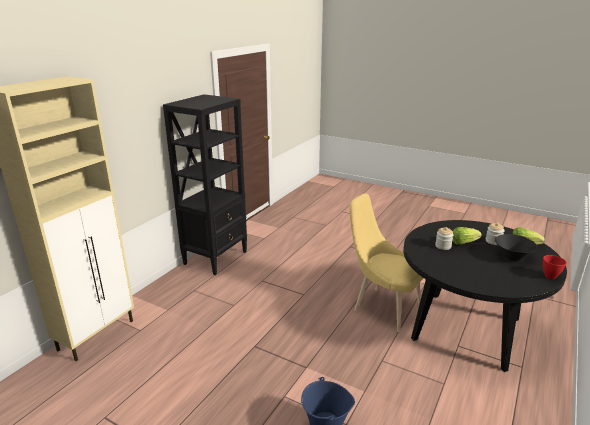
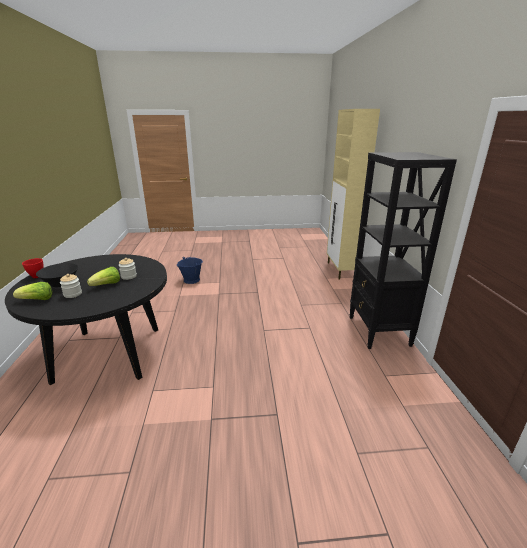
camera: 145 degrees right, 0 degrees up
yellow chair [349,193,423,332] -> none

